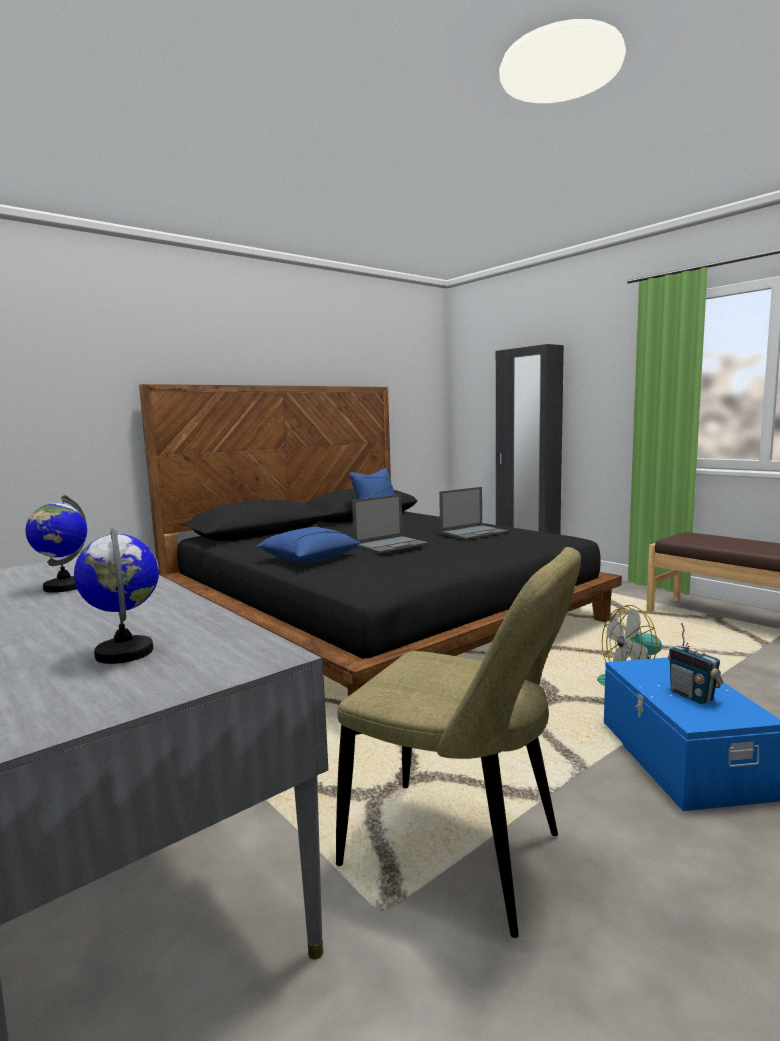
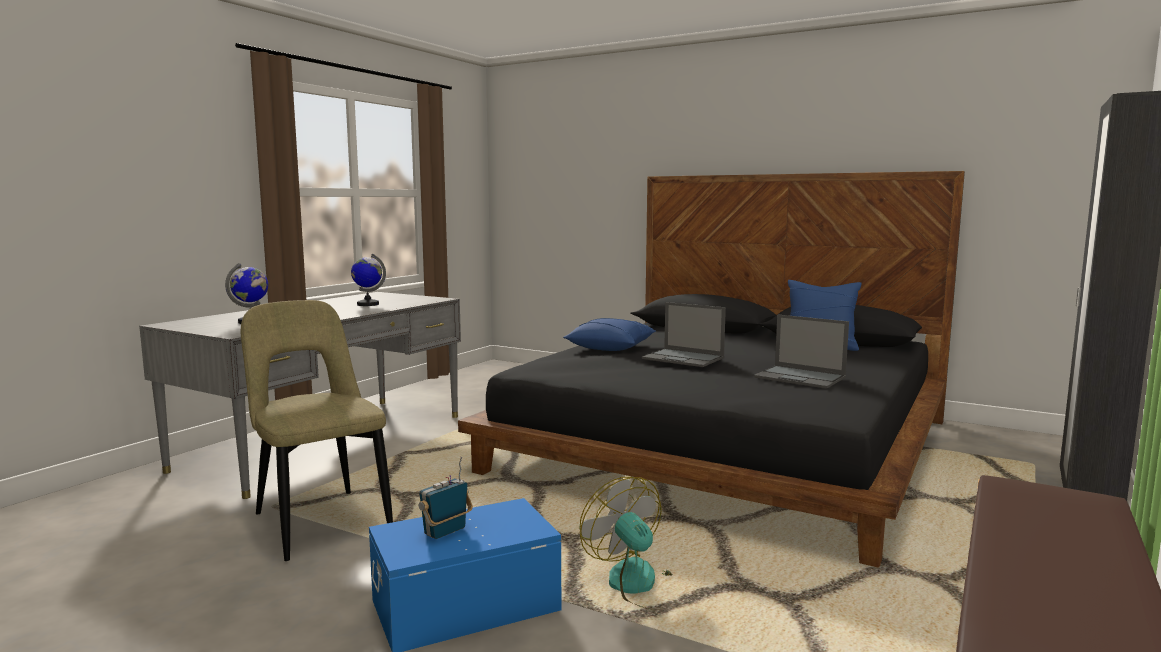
camera: 70 degrees right, 0 degrees up
beige chair [336,547,581,938] -> beige chair turned 135 degrees clockwise [241,300,393,561]

